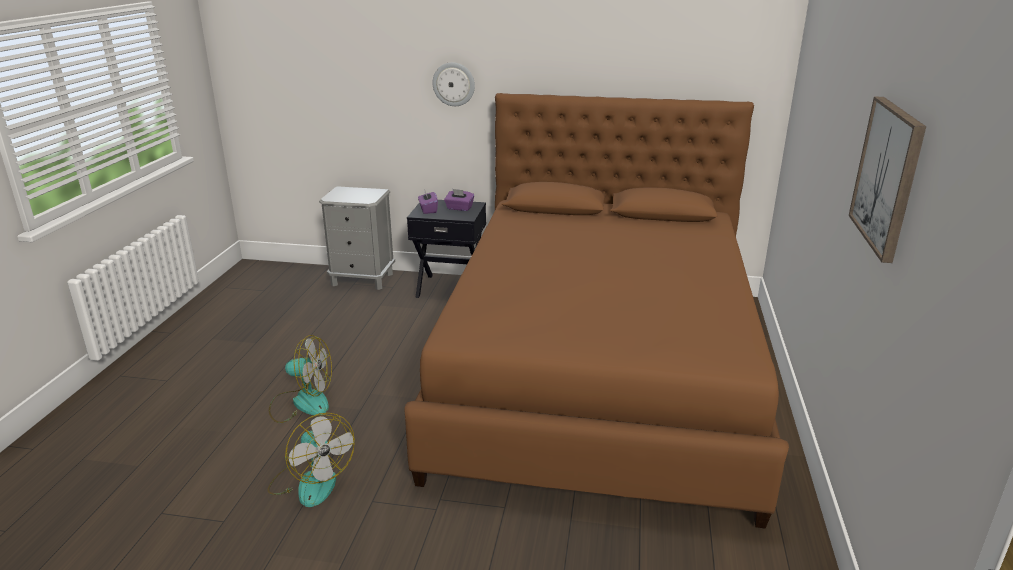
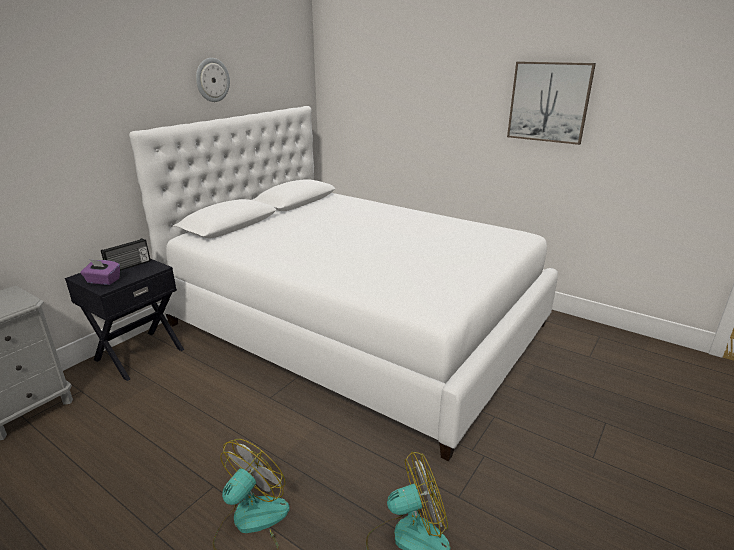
camera: 65 degrees left, 0 degrees up
brown bed [405,93,789,529] -> white bed [129,106,558,461]
wall clock [432,62,475,106] -> wall clock moved to [196,58,230,102]
purple tissue box [444,189,474,211] -> radio [101,238,151,271]

